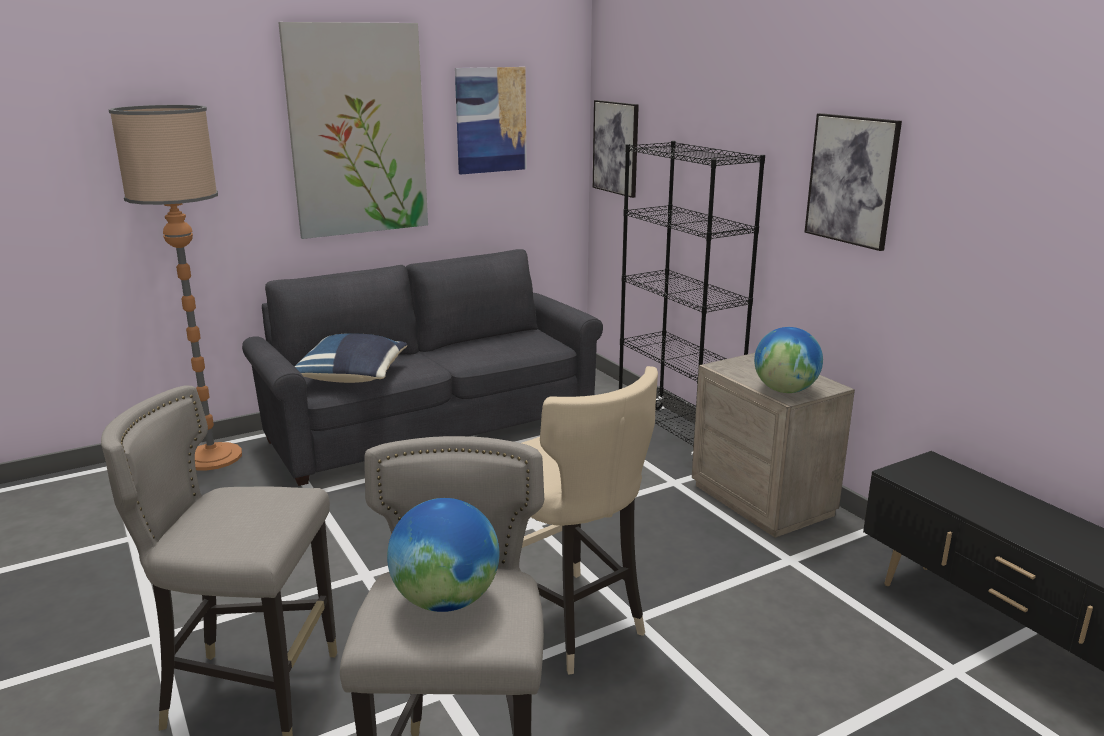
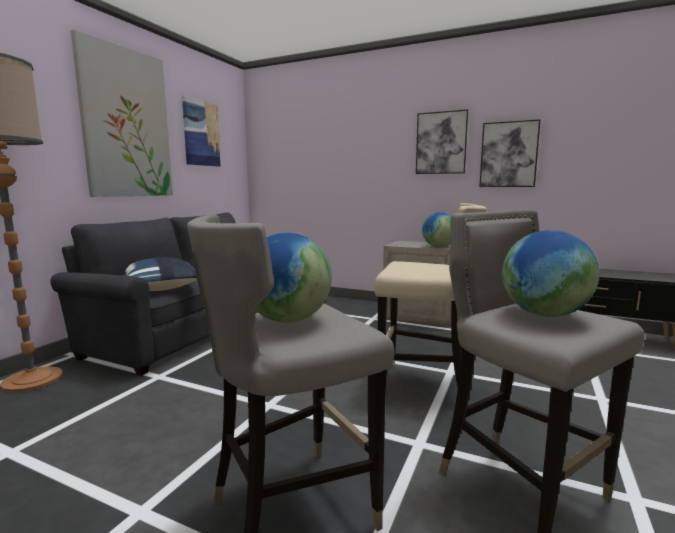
camera: 35 degrees left, 10 degrees down
picture [593,100,639,198] -> picture moved to [479,119,541,187]
black bookcase [619,141,765,461] -> none
none -> globe [256,233,332,323]

